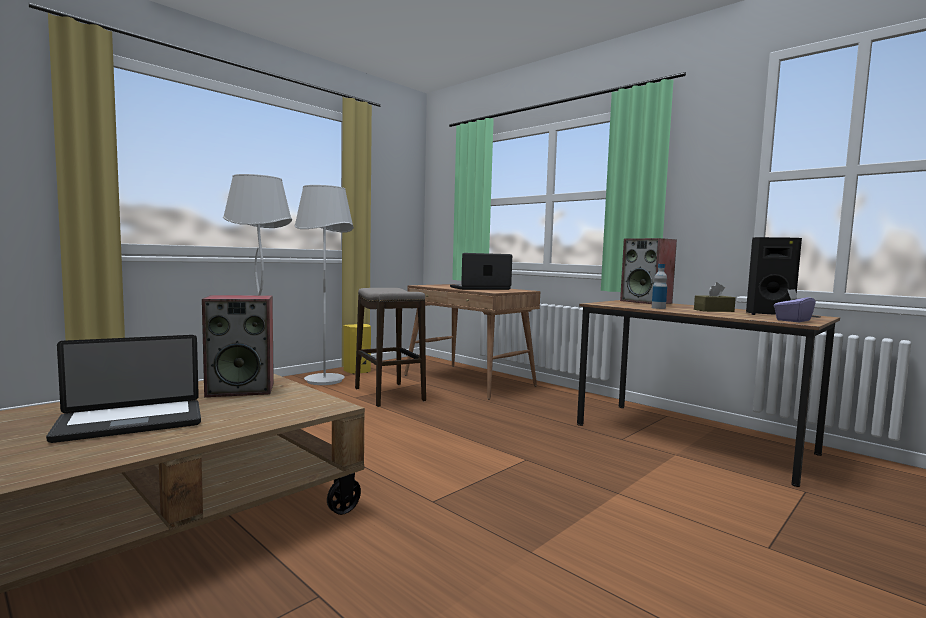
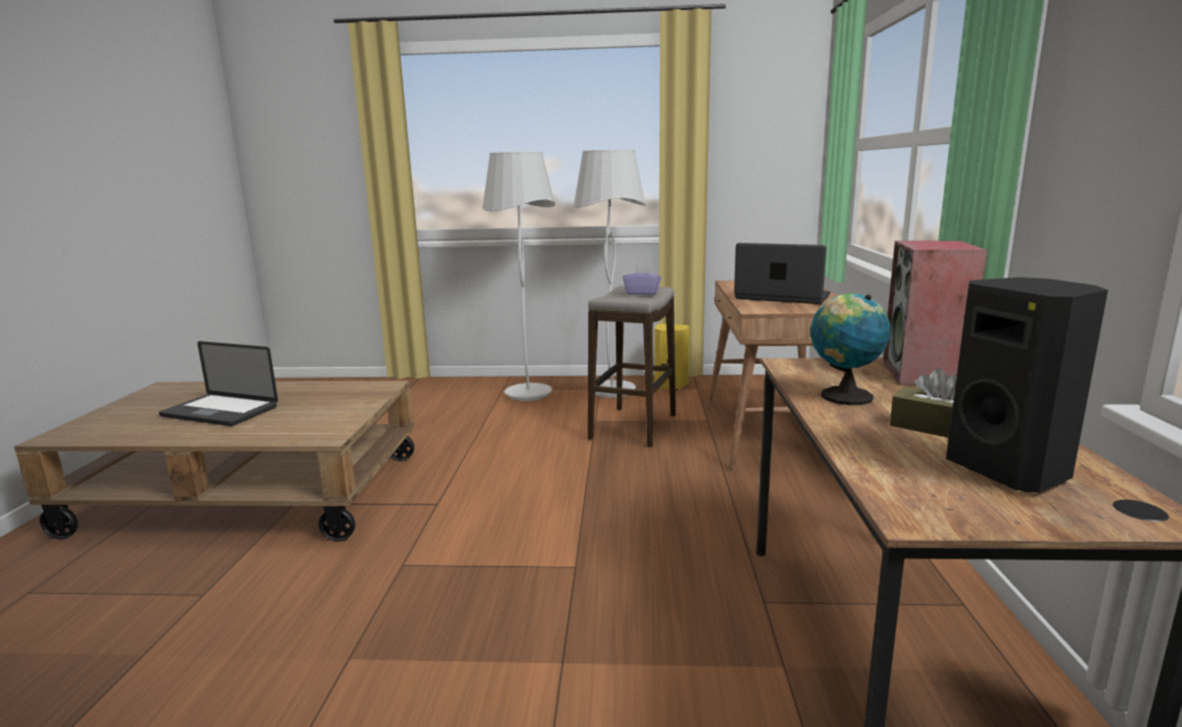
camera: 50 degrees right, 10 degrees up
speaker [202,295,274,397] -> none
bottle [652,264,667,309] -> globe [810,293,890,405]
purple tissue box [774,289,816,322] -> purple tissue box moved to [623,265,661,295]

